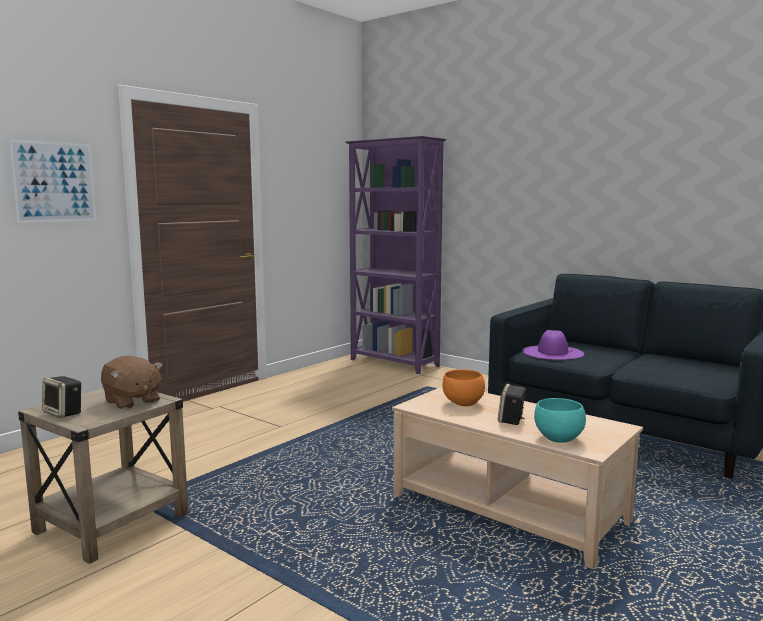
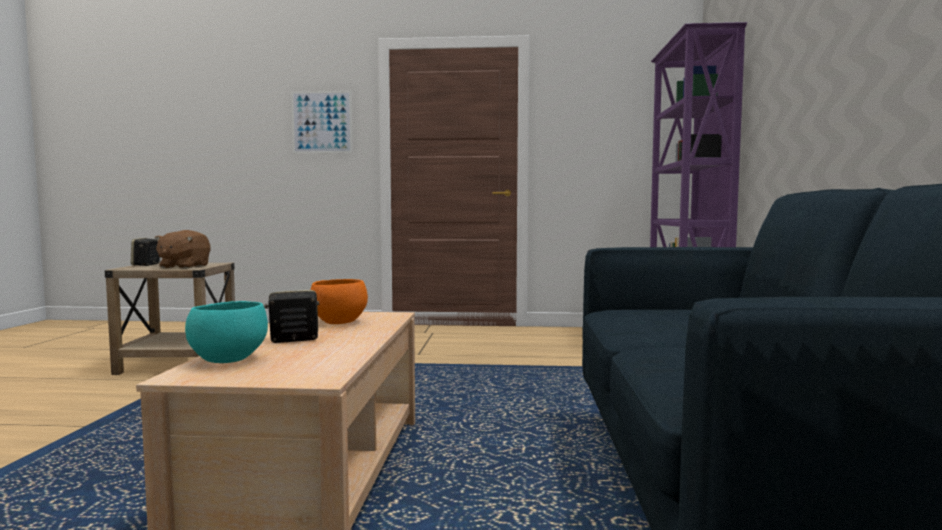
camera: 55 degrees right, 5 degrees down
purple hat [522,330,584,360] -> none

